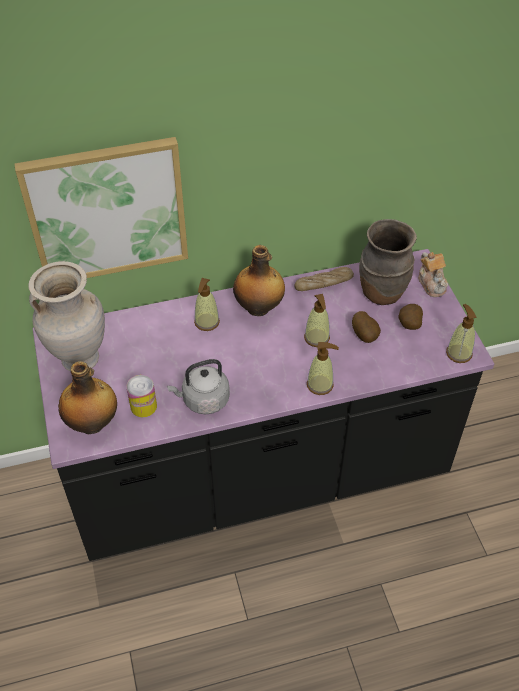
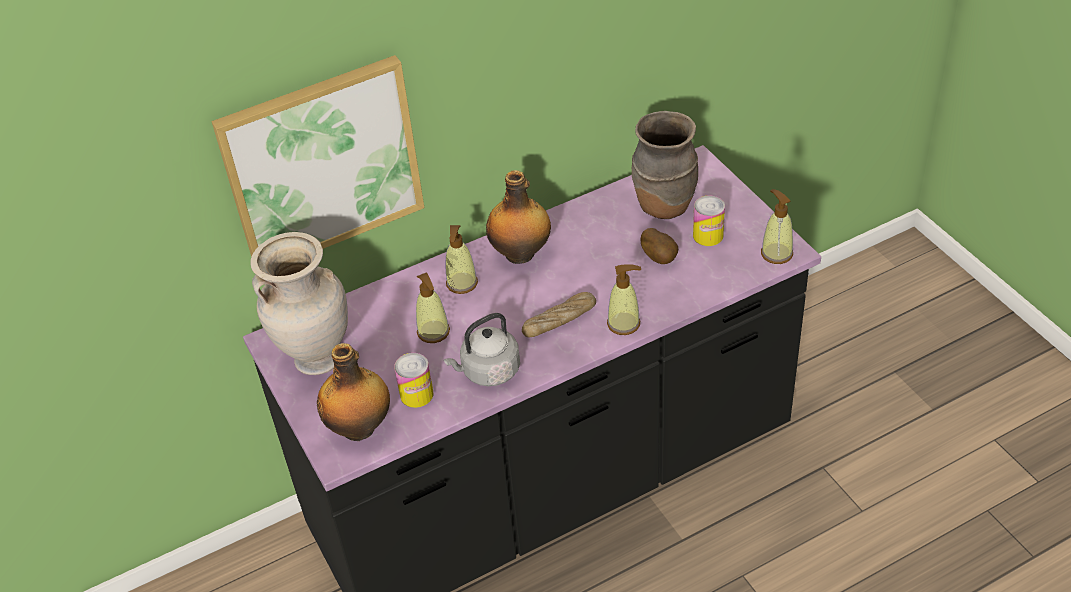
camera: 10 degrees left, 5 degrees down
bread [294,267,354,291] -> bread moved to [522,292,596,337]
soap dispenser [304,294,330,347] -> soap dispenser moved to [416,272,450,343]
potato [398,304,423,330] -> can [693,196,725,246]
teapot [418,252,448,297] -> none

